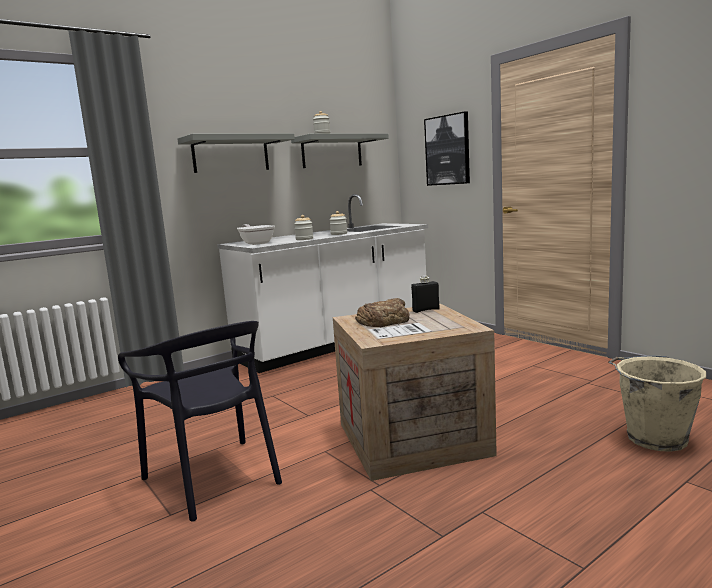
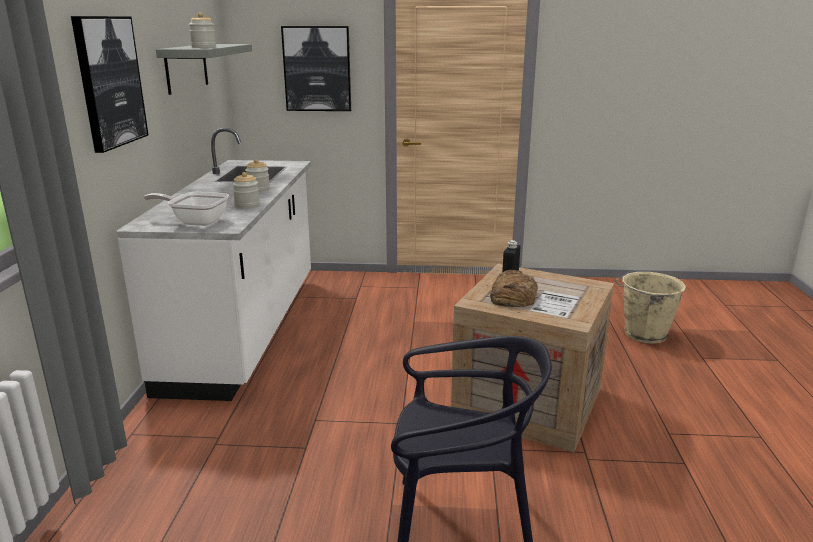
camera: 50 degrees left, 10 degrees up
grey shelf [177,133,295,173] -> picture [71,16,149,153]

